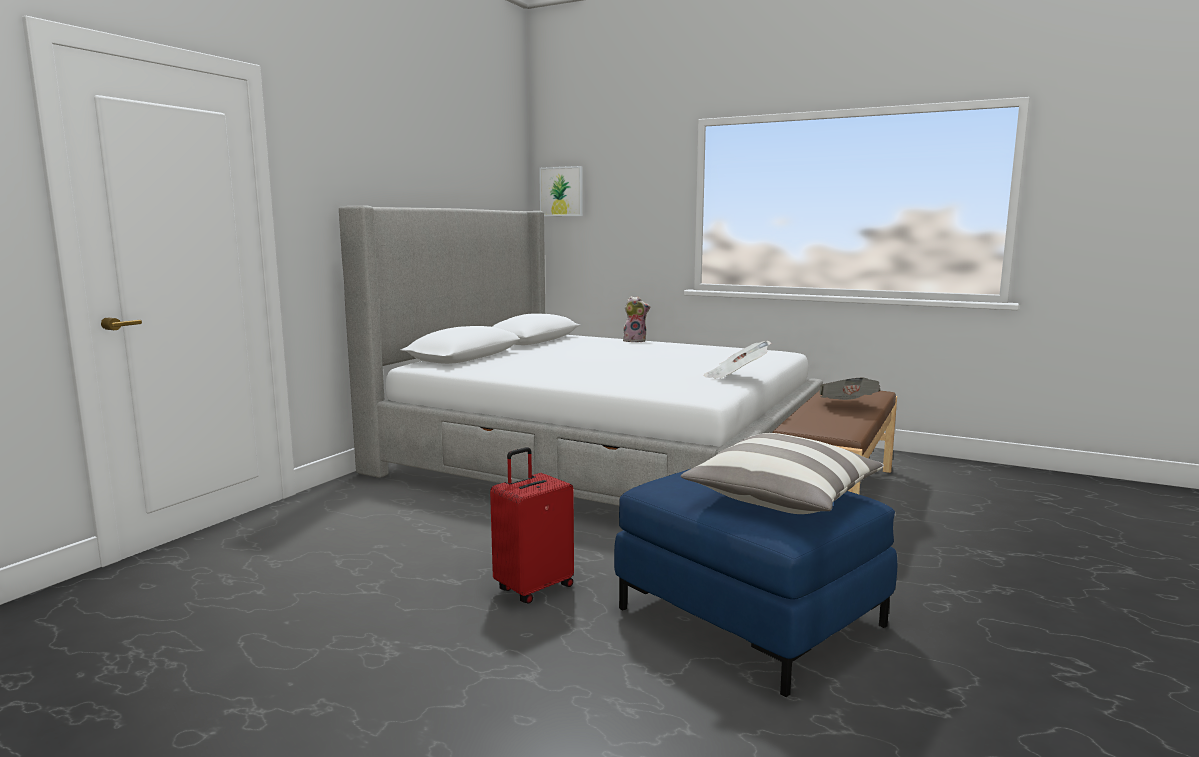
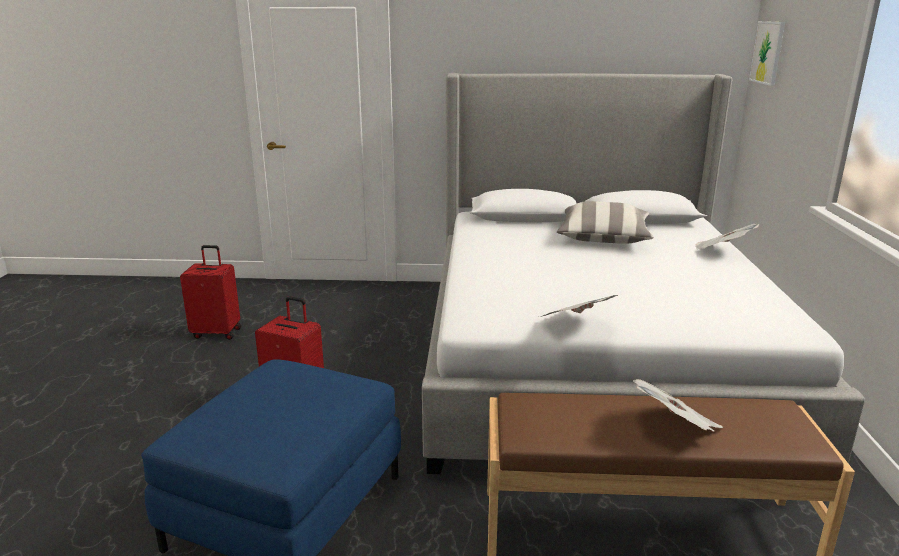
camera: 65 degrees right, 10 degrees up
plush toy [623,296,651,342] -> newspaper [695,224,759,250]
pillow [681,433,884,514] -> pillow moved to [557,201,654,244]
none -> red suitcase [180,245,241,340]

